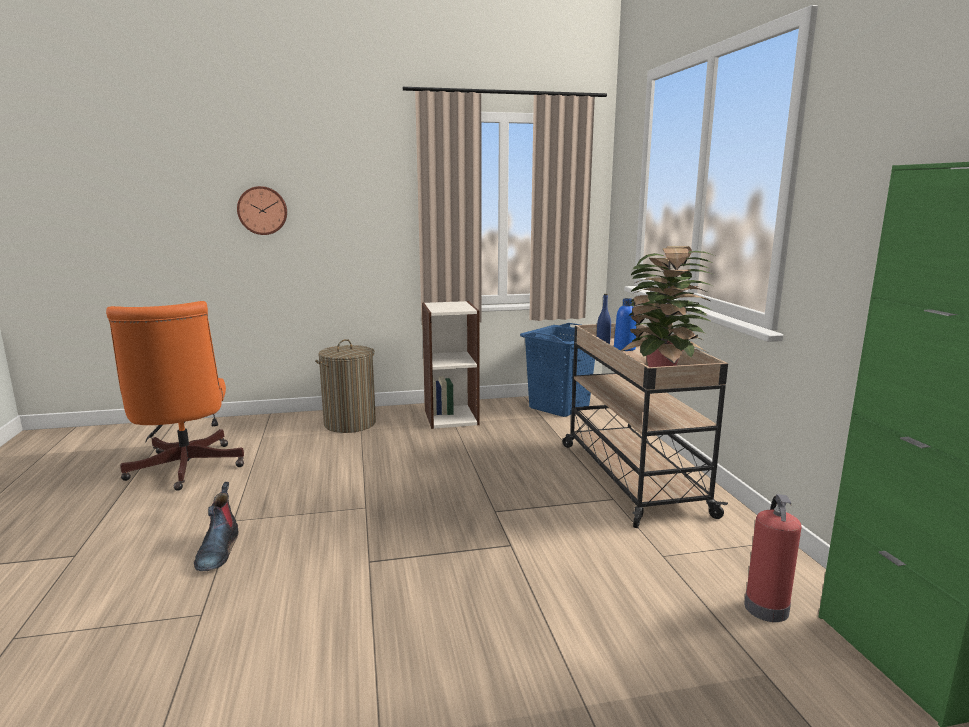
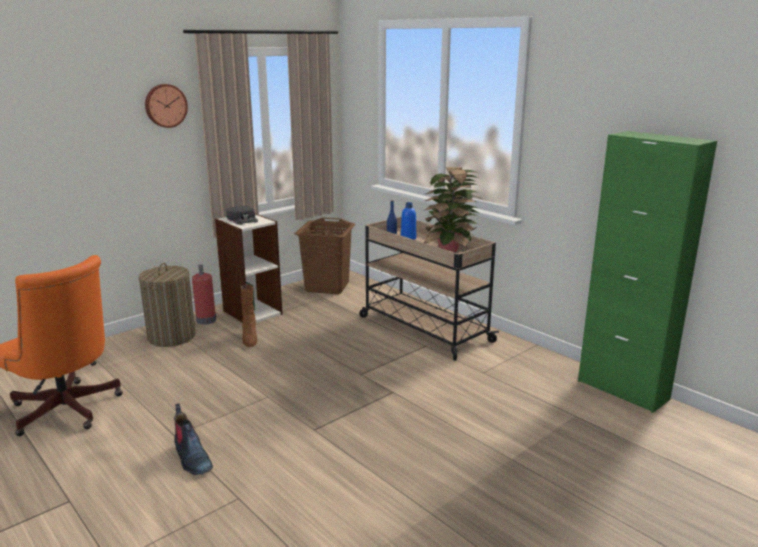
camera: 30 degrees left, 5 degrees up
wall clock [237,186,287,235] -> wall clock moved to [145,84,188,128]
blue laundry basket [520,323,595,417] -> brown laundry basket [295,218,355,294]
fire extinguisher [744,494,802,622] -> fire extinguisher moved to [192,264,216,325]
none -> black cap [226,206,258,225]
none -> brown boot [240,285,257,347]

